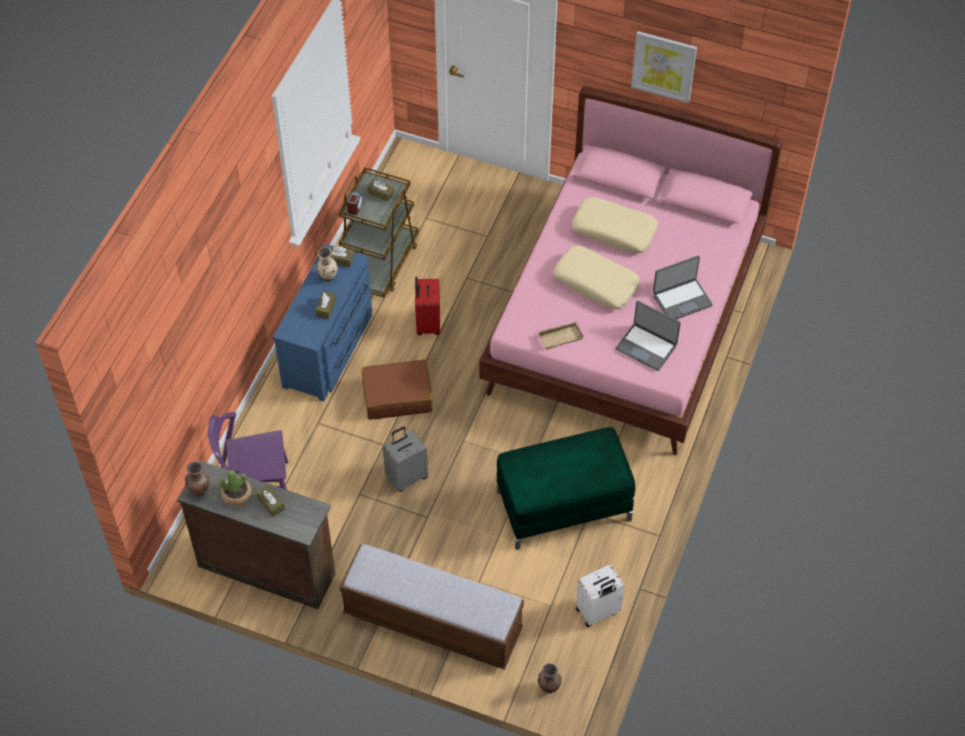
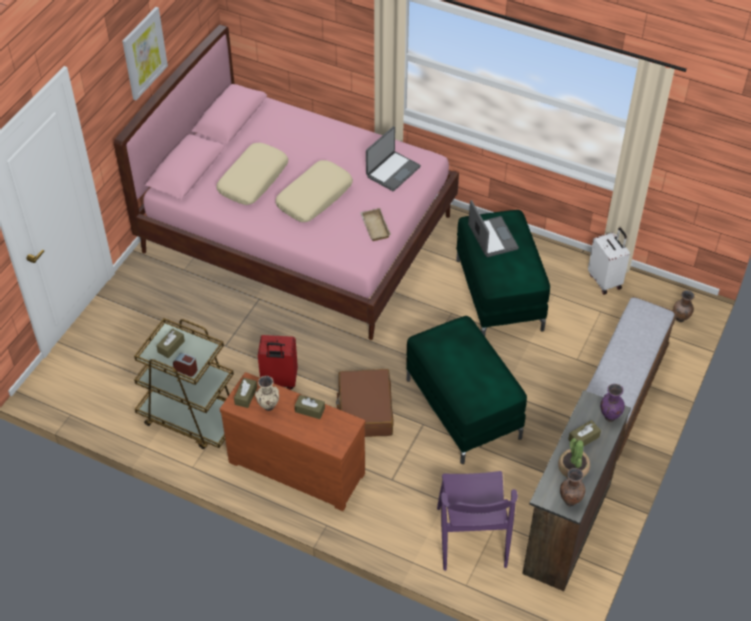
camera: 85 degrees left, 5 degrees down
blue dresser [273,244,372,401] -> brown dresser [220,372,365,511]
grey suitcase [383,426,428,492] -> green ottoman [406,316,527,464]
laptop [653,256,713,319] -> laptop moved to [468,200,519,257]
none -> purple vase [600,384,625,422]

